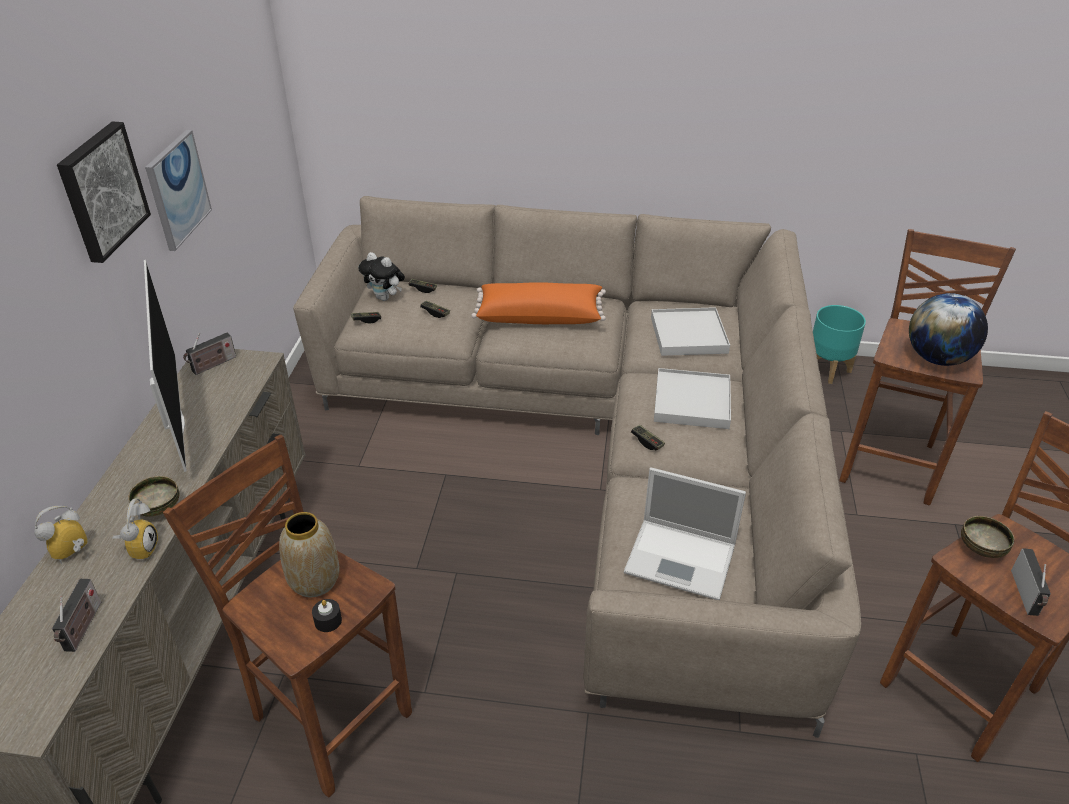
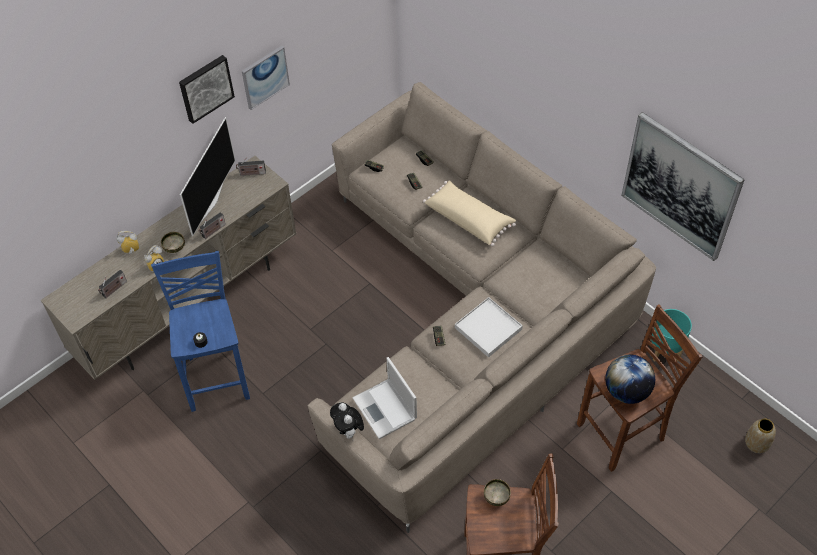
camera: 40 degrees right, 15 degrees up
brown stool [163,435,412,797] -> blue stool [151,251,250,412]
vase [279,512,340,597] -> vase moved to [745,419,776,453]
plush toy [358,252,405,301] -> plush toy moved to [330,403,364,440]
orange pillow [471,282,606,324] -> beige pillow [423,180,516,247]
white tray [651,307,730,356] -> none
radio [1011,548,1051,616] -> radio moved to [199,212,226,239]
none -> picture [621,112,745,261]

